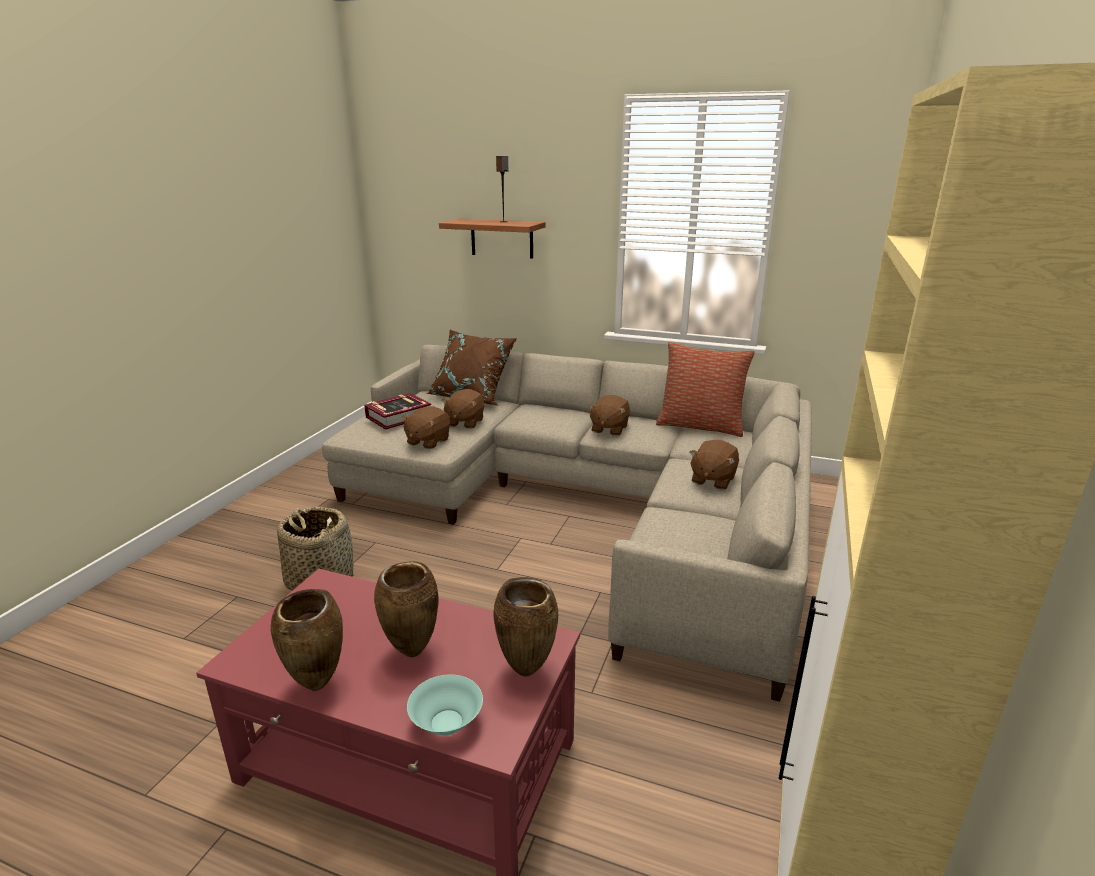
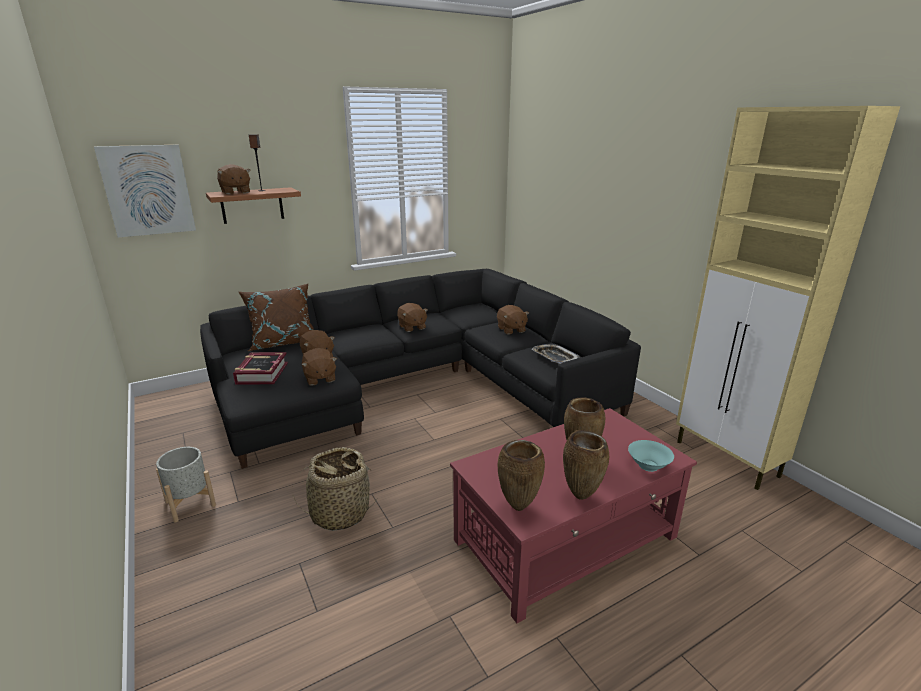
camera: 50 degrees left, 0 degrees up
beige sofa [322,345,812,702] -> black sofa [200,269,641,469]
brown vase [494,577,558,676] -> brown vase moved to [498,440,545,511]
pillow [656,342,755,437] -> none
none -> picture [94,145,196,237]
none -> grey planter [156,447,216,522]
none -> brown plush toy [217,164,250,195]
none -> tray [532,344,580,364]

